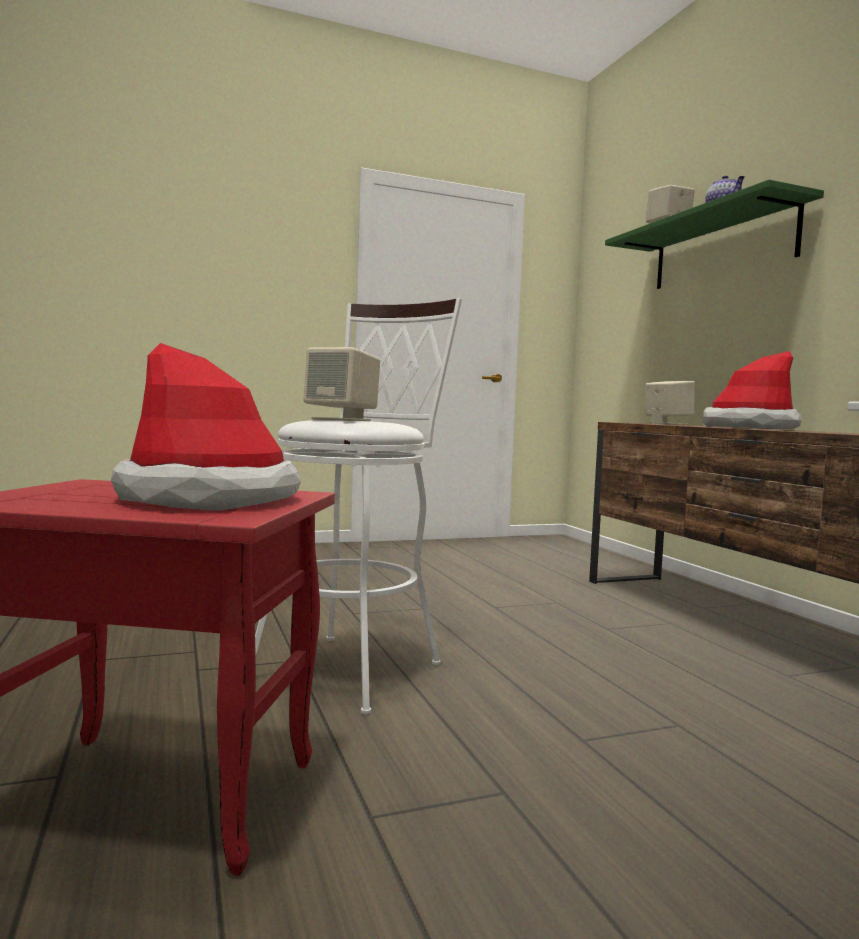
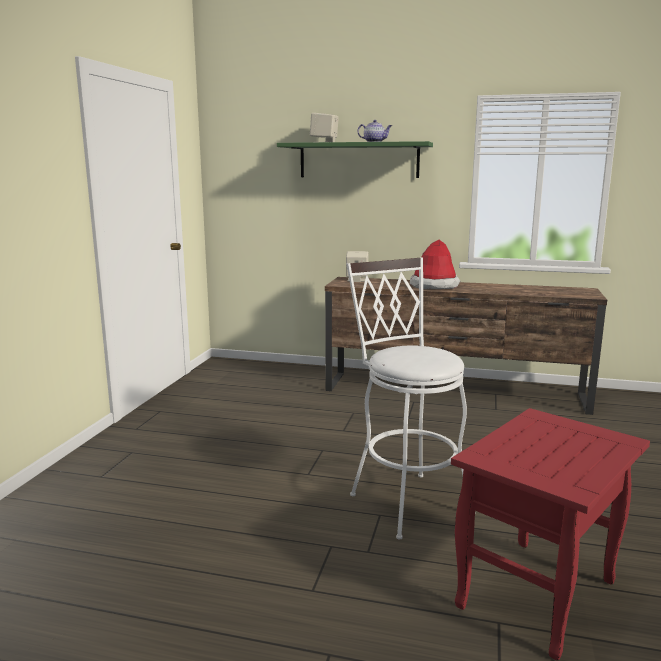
camera: 55 degrees left, 10 degrees up
hat [111,343,301,511] -> none
beige speaker [303,347,380,421] -> none

